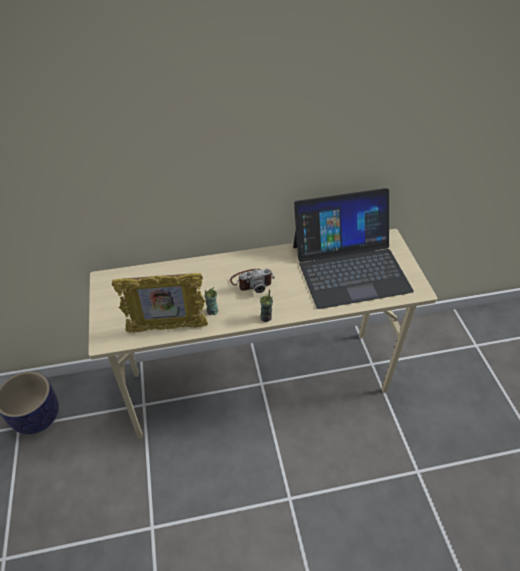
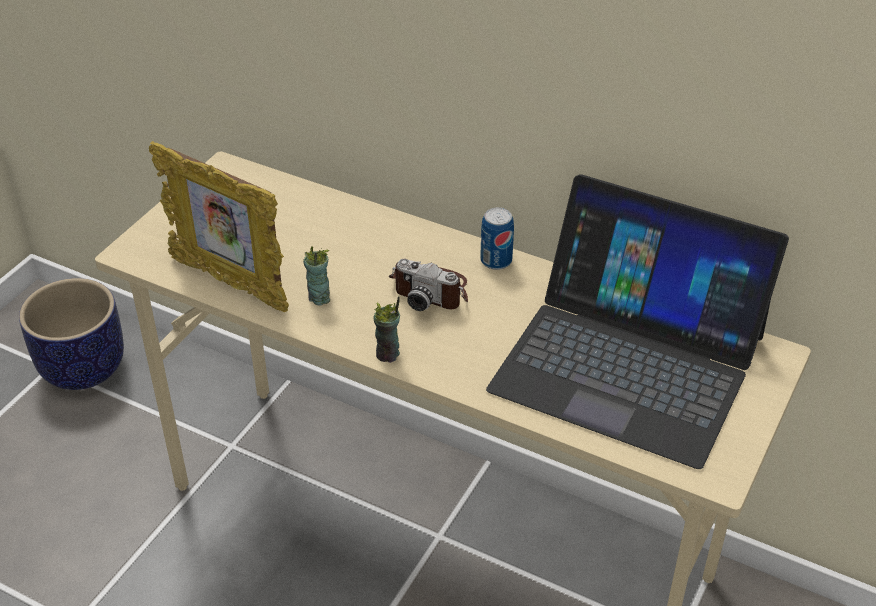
camera: 40 degrees right, 5 degrees down
none -> can [480,207,514,270]

